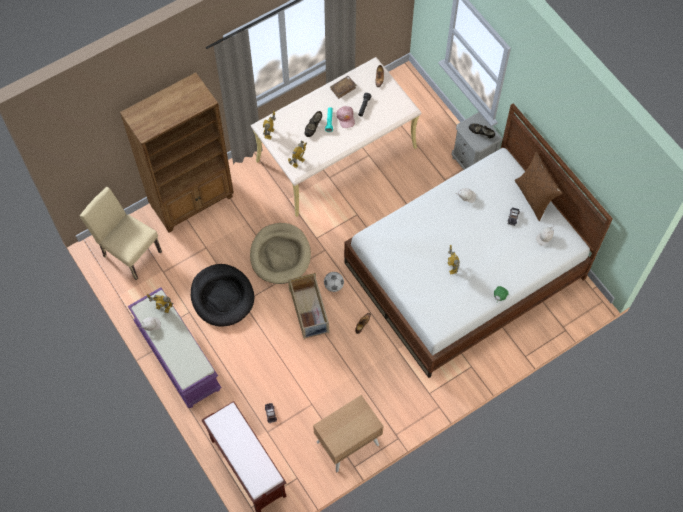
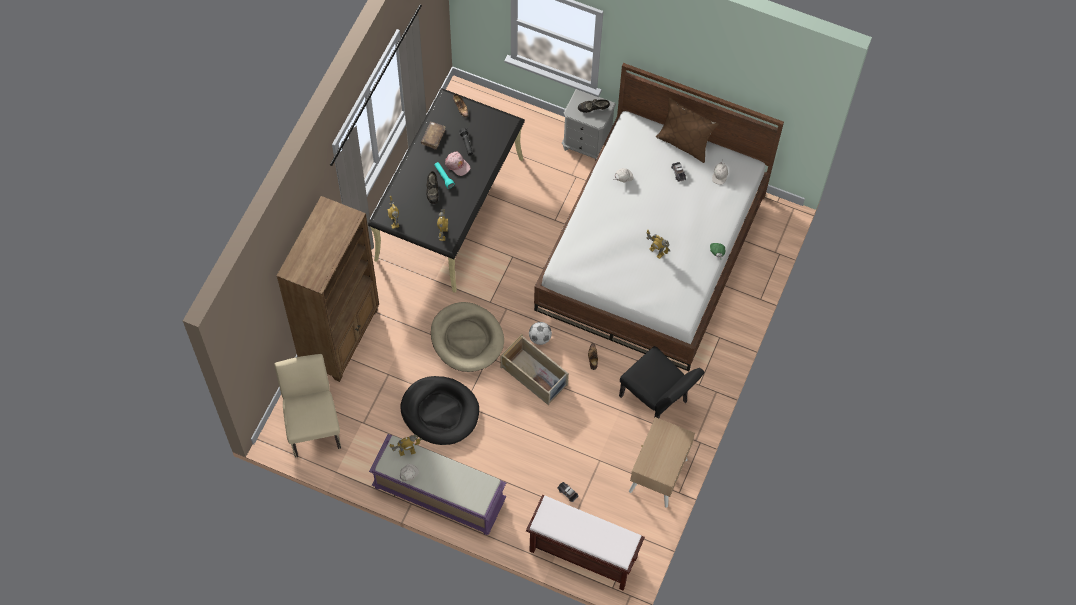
camera: 35 degrees left, 0 degrees up
beige chair [80,187,162,281] -> beige chair turned 75 degrees clockwise [274,354,341,458]
beige desk [251,57,421,217] -> black desk [368,88,525,293]
none -> black chair [619,346,705,419]

